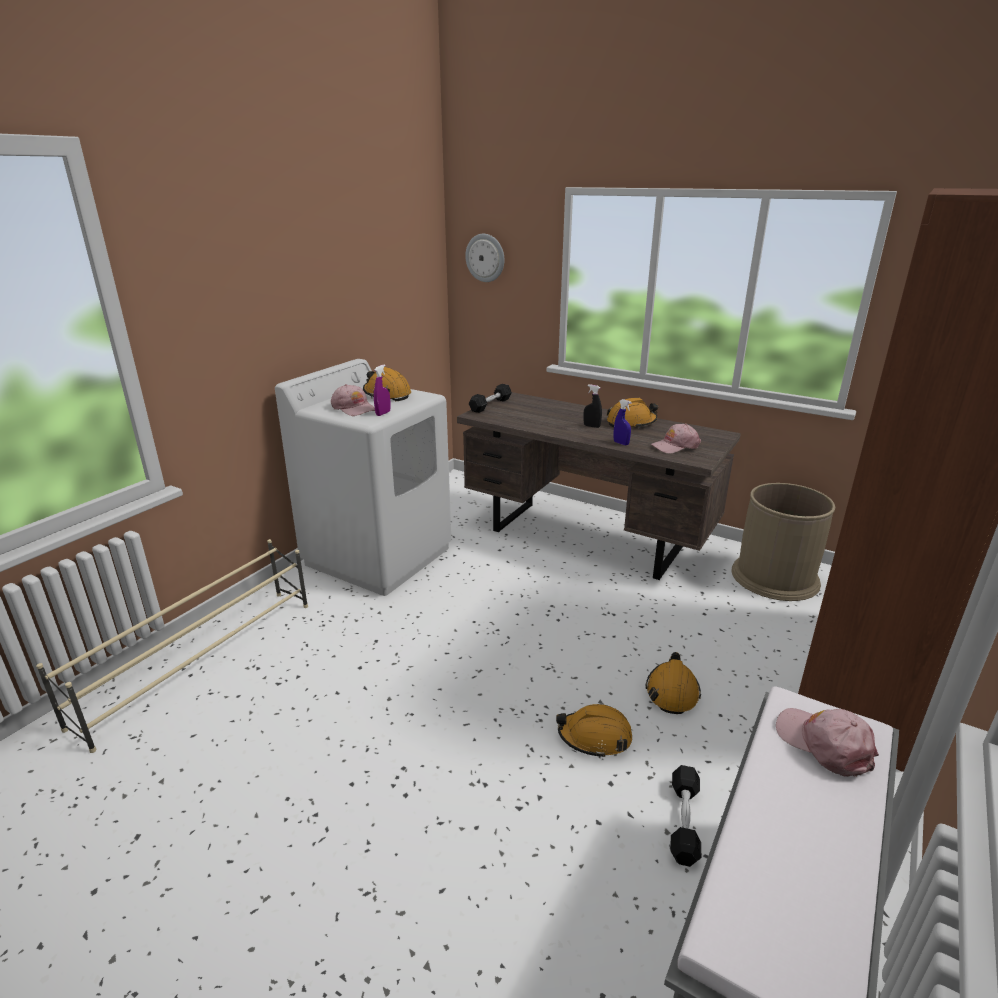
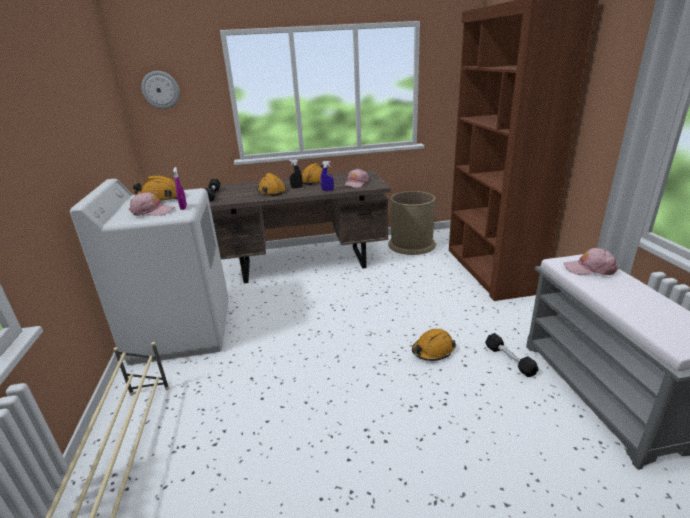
camera: 40 degrees left, 0 degrees up
orange hard hat [646,652,701,714] -> orange hard hat moved to [257,173,286,196]

